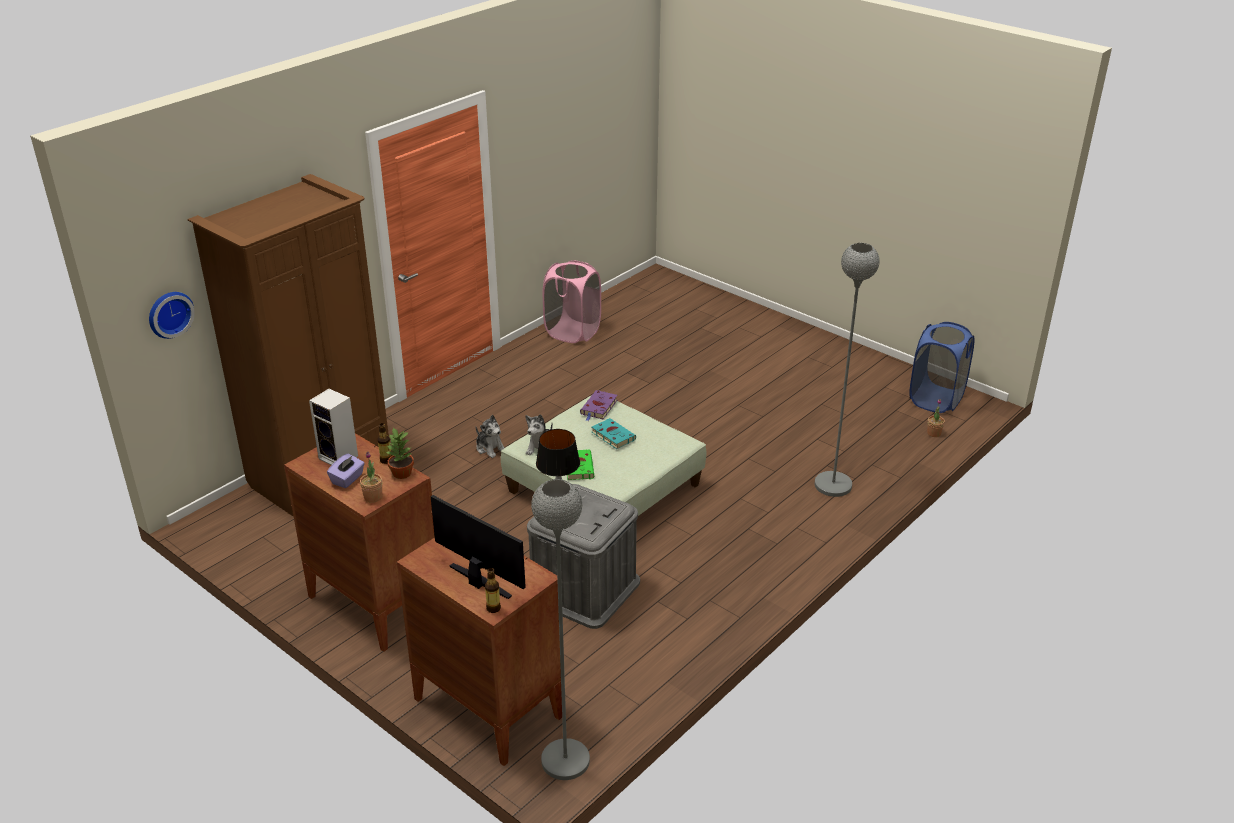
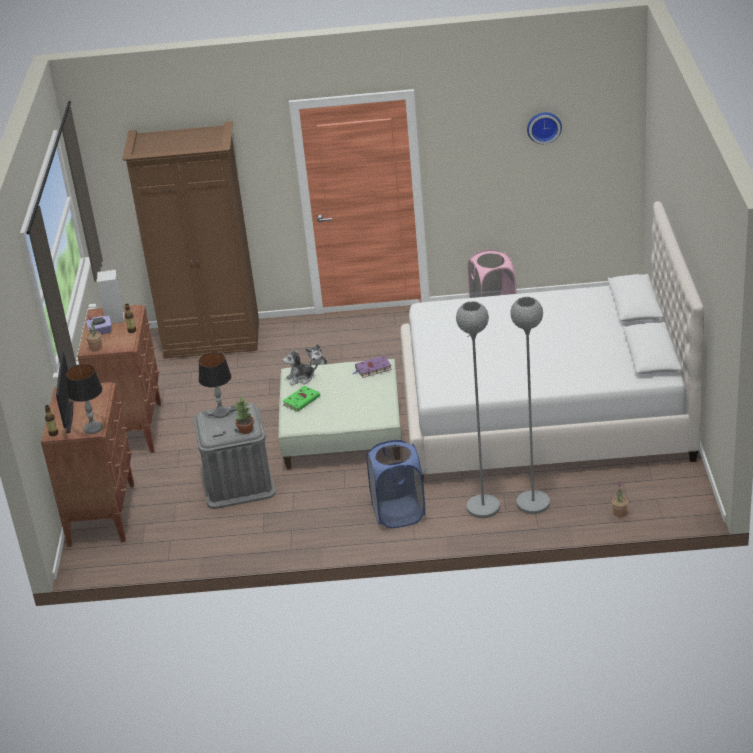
camera: 50 degrees right, 0 degrees up
wall clock [149,292,195,339] -> wall clock moved to [527,112,562,144]
potted plant [386,428,414,479] -> potted plant moved to [235,396,254,434]
grey floor lamp [531,479,590,780] -> grey floor lamp moved to [510,297,550,514]
turquoise book [592,418,636,449] -> none
blue laundry basket [909,322,974,413] -> blue laundry basket moved to [367,440,425,528]
none -> table lamp [66,364,103,434]
none -> white bed [400,201,704,478]

